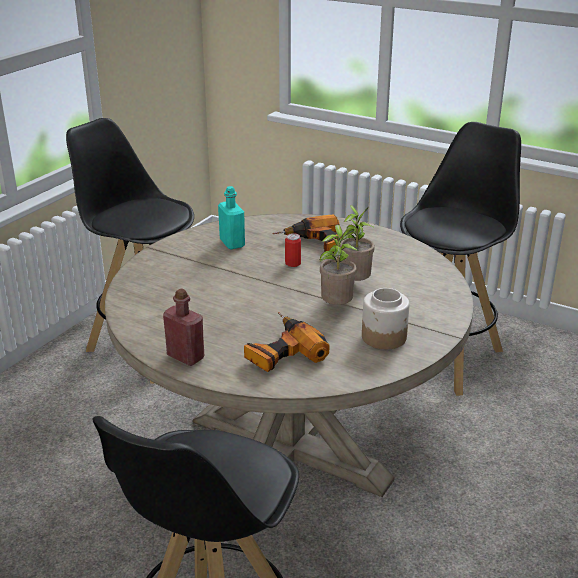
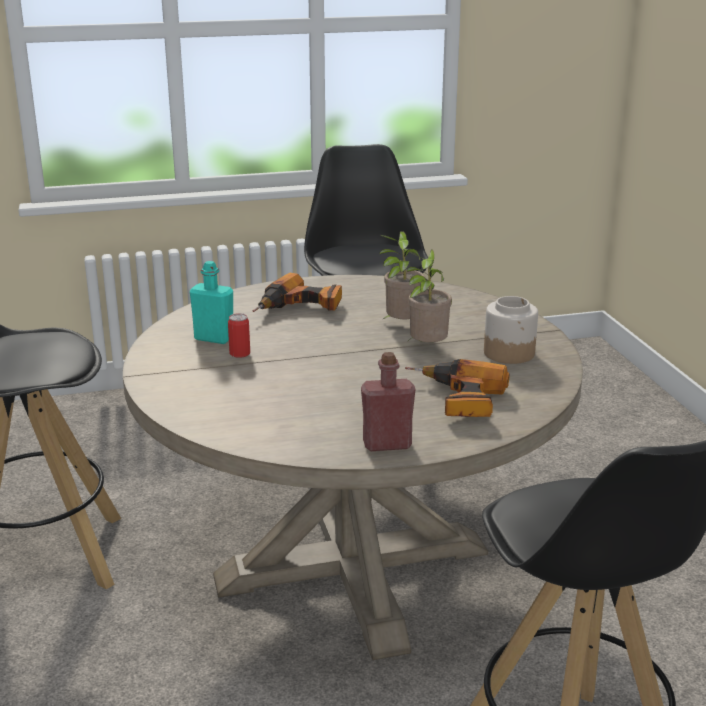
camera: 45 degrees left, 5 degrees down
can [285,233,301,267] -> can moved to [228,313,250,358]

